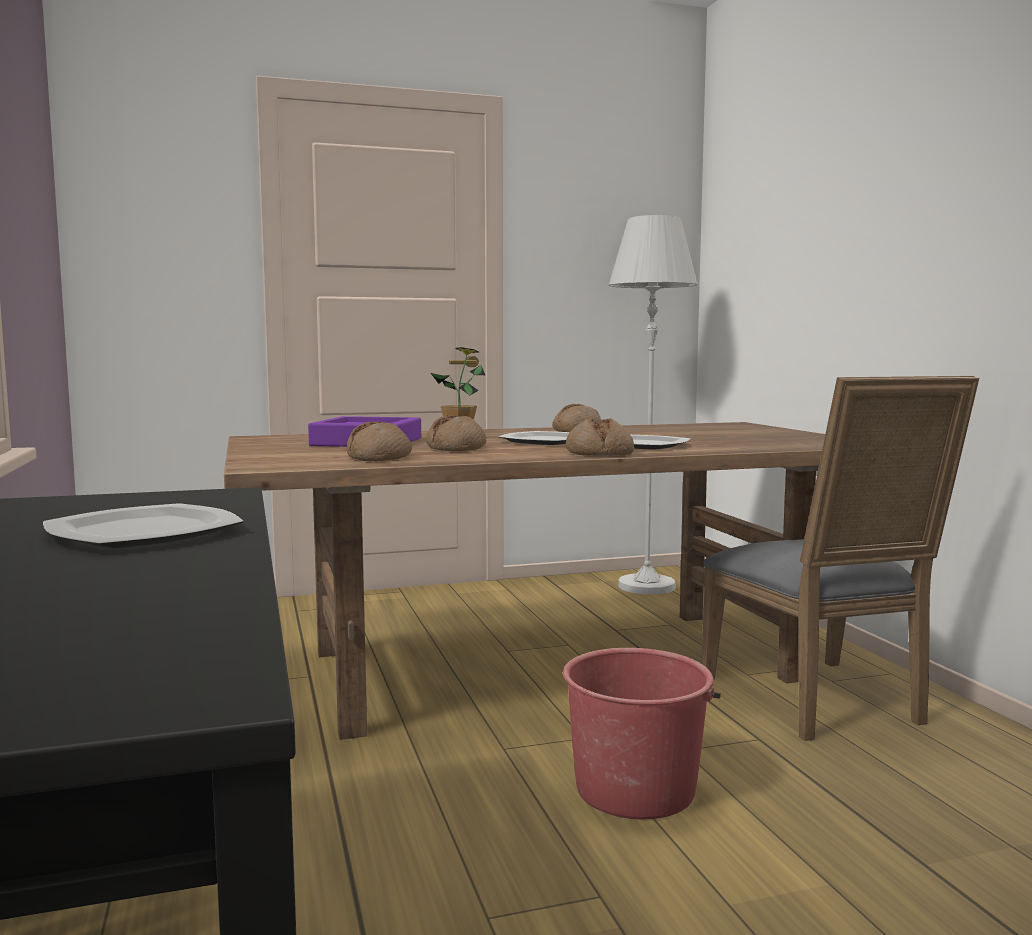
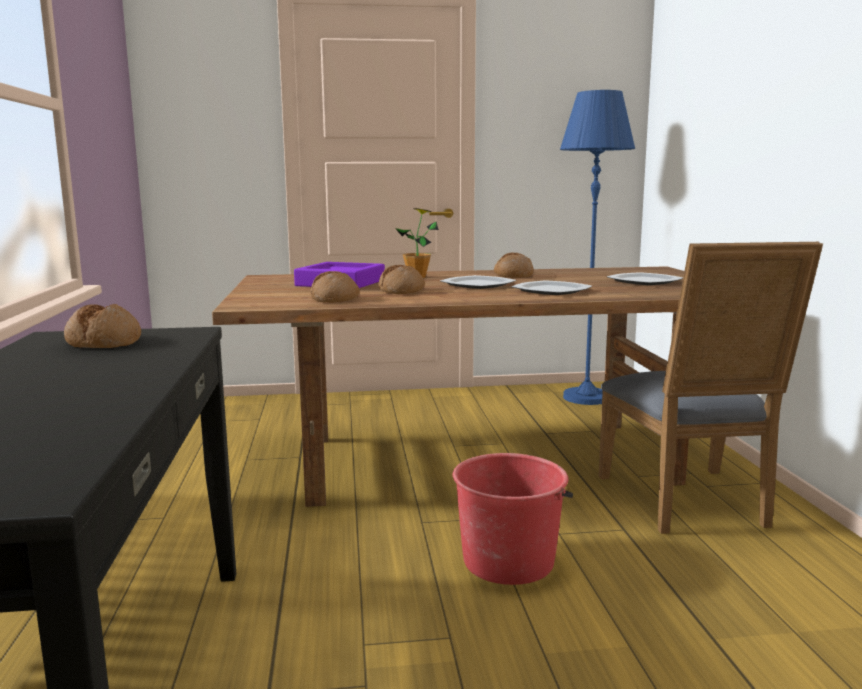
camera: 10 degrees right, 5 degrees up
plate [43,503,244,548] -> plate moved to [607,272,683,285]
bread [566,418,634,456] -> bread moved to [64,304,141,348]
white floor lamp [609,215,698,594] -> blue floor lamp [560,90,635,405]

